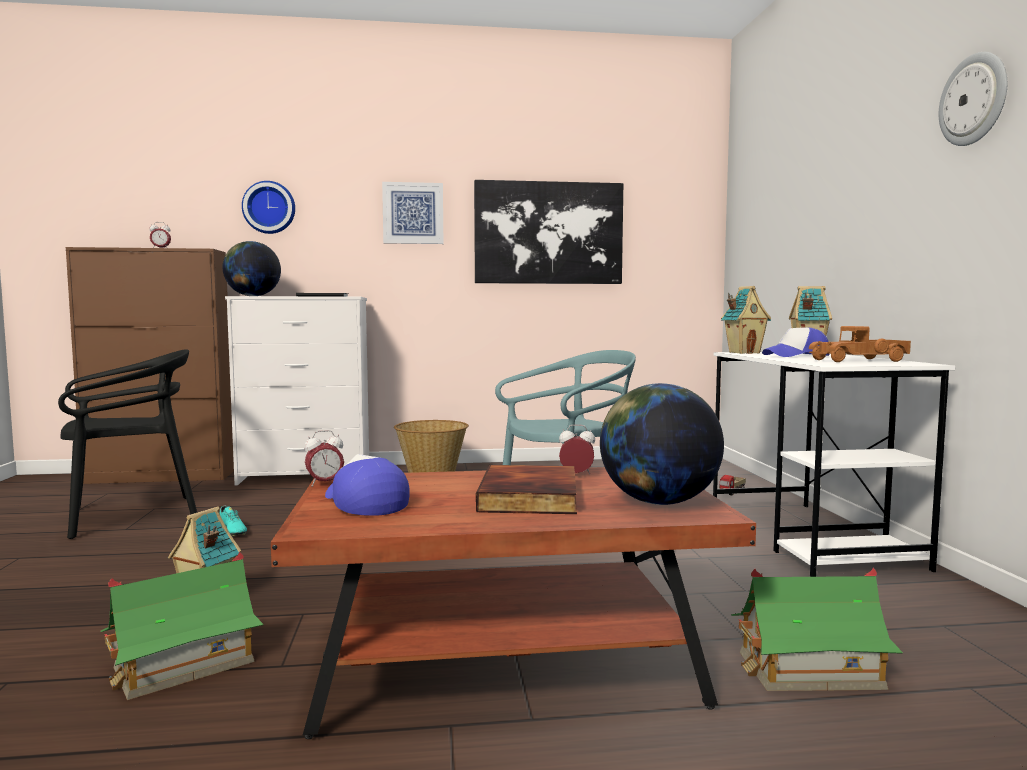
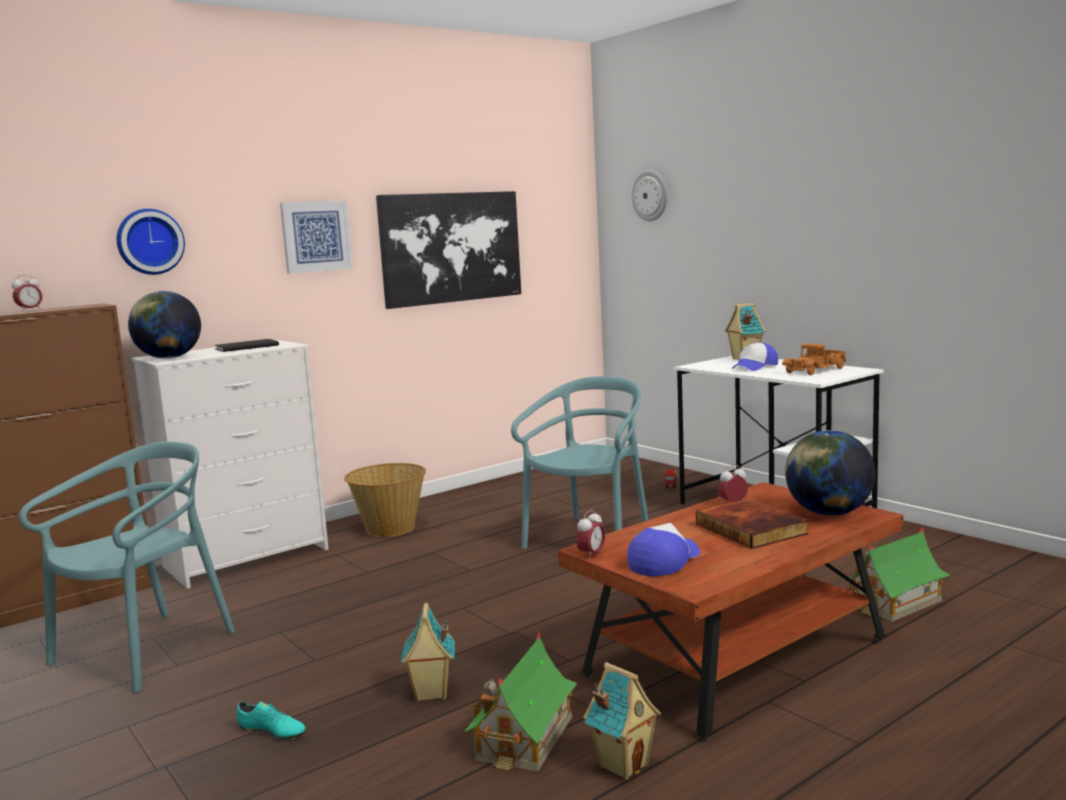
camera: 30 degrees left, 5 degrees up
black chair [58,349,197,539] -> turquoise chair [19,441,235,693]
turquoise shoe [220,506,247,536] -> turquoise shoe moved to [237,701,306,741]
cap [325,454,410,516] -> cap turned 105 degrees clockwise [627,523,700,576]
toy house [721,286,771,354] -> toy house moved to [583,662,661,780]
wall clock [939,52,1007,146] -> wall clock moved to [631,170,667,221]

